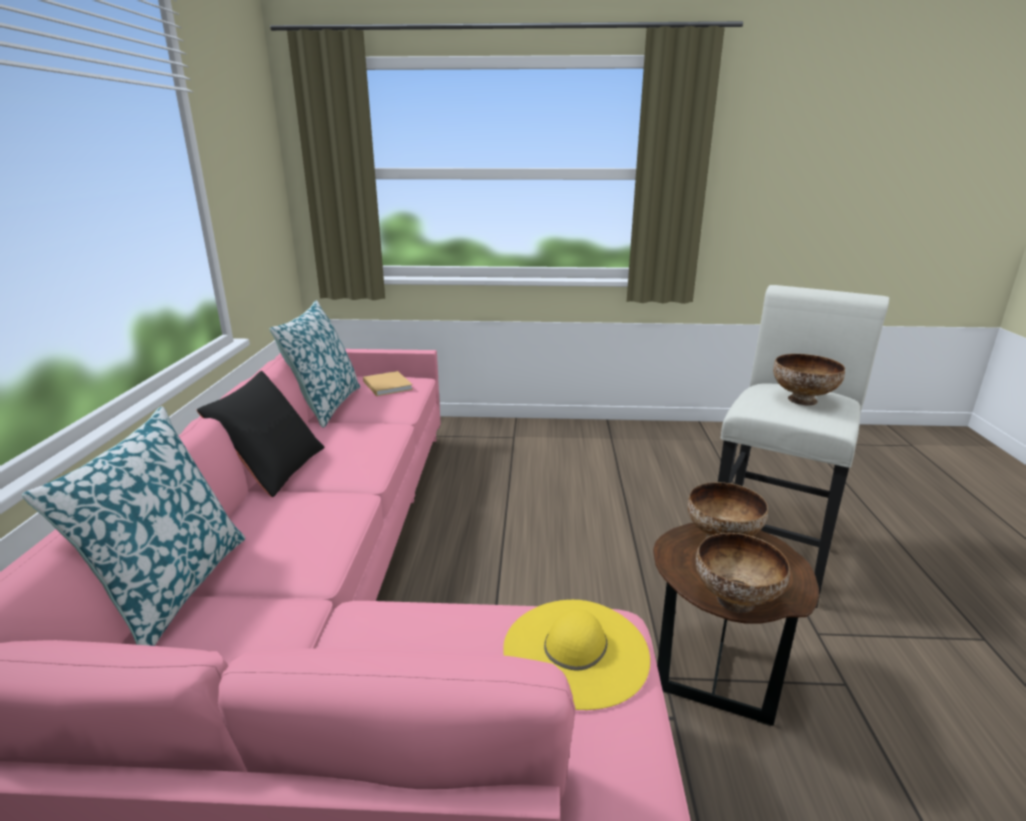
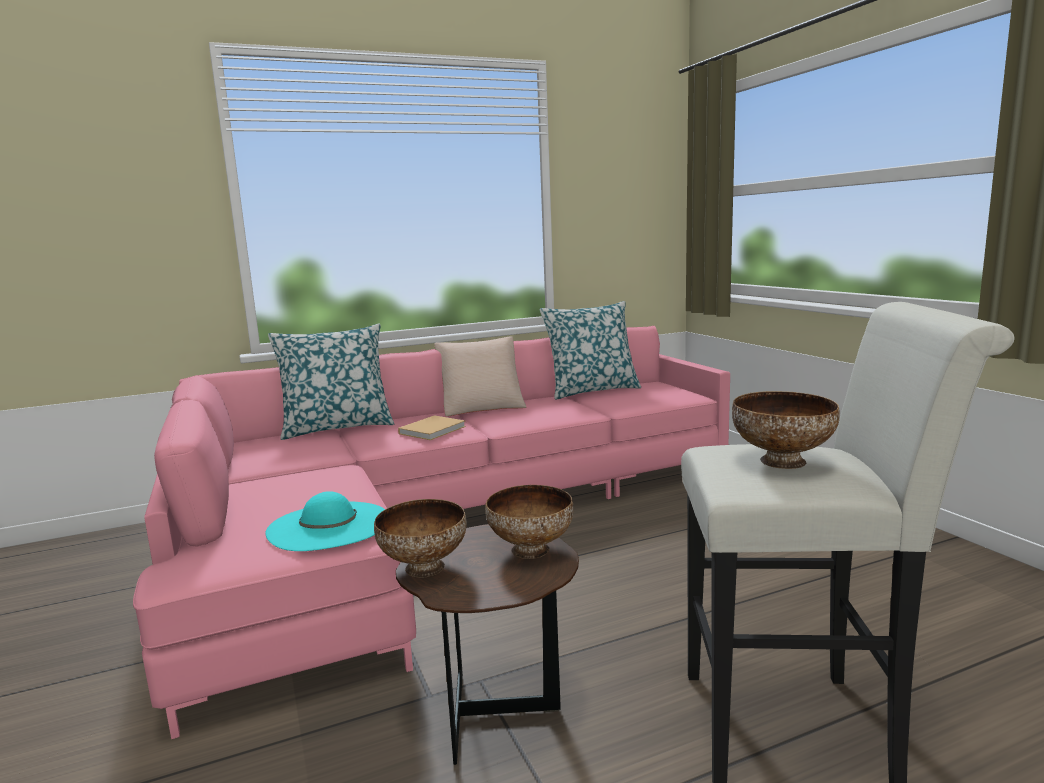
camera: 65 degrees right, 10 degrees down
black pillow [197,371,325,497] -> beige pillow [434,336,526,417]
beige book [363,371,413,396] -> beige book moved to [398,415,466,440]
yellow hat [503,600,650,710] -> turquoise hat [266,491,385,551]

